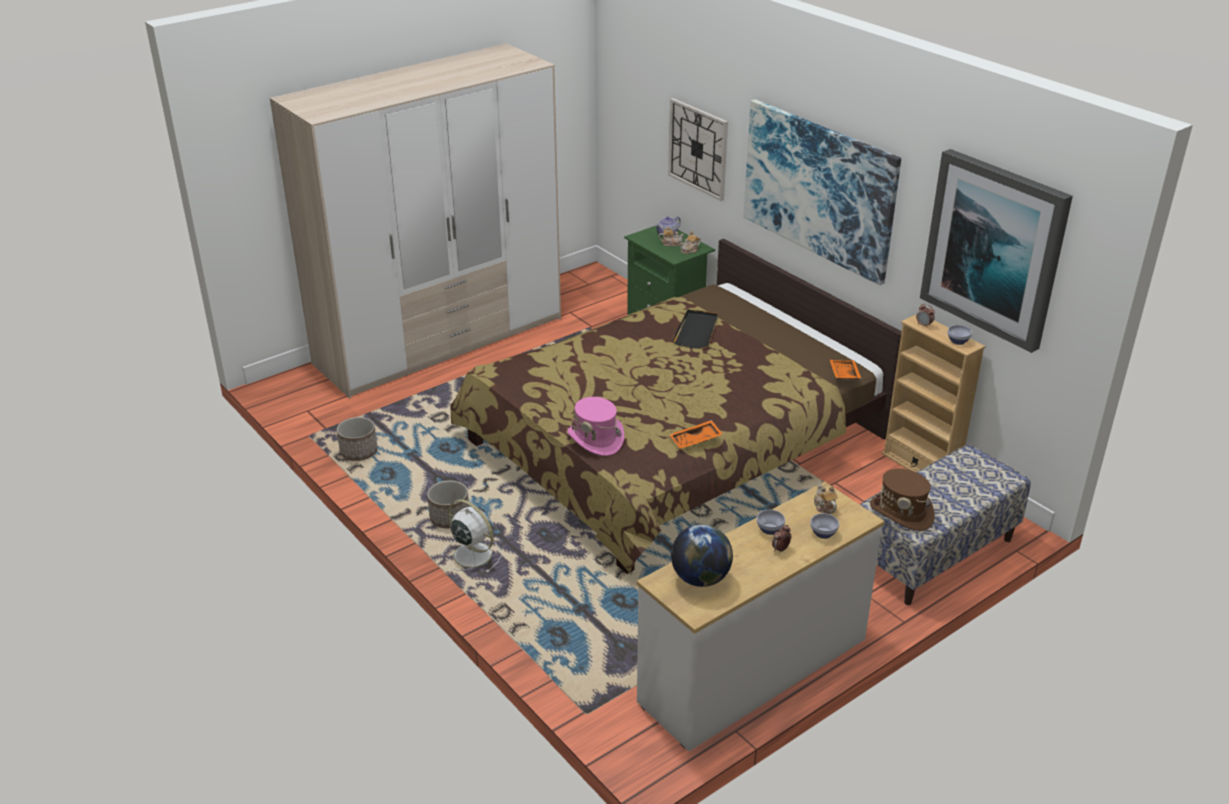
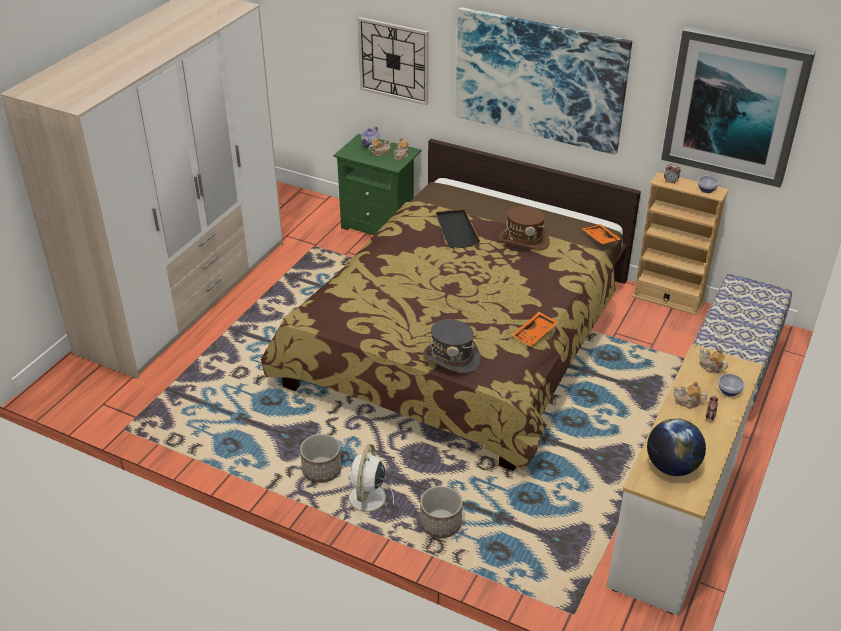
camera: 25 degrees left, 5 degrees up
planter [337,417,378,461] -> planter moved to [420,486,462,538]
white fan [442,499,502,572] -> white fan turned 90 degrees counterclockwise [341,444,394,520]
pink hat [567,397,624,456] -> grey hat [423,319,481,373]
bowl [757,510,785,535] -> teapot [673,381,707,409]
brown hat [870,468,935,531] -> brown hat moved to [499,206,550,250]

